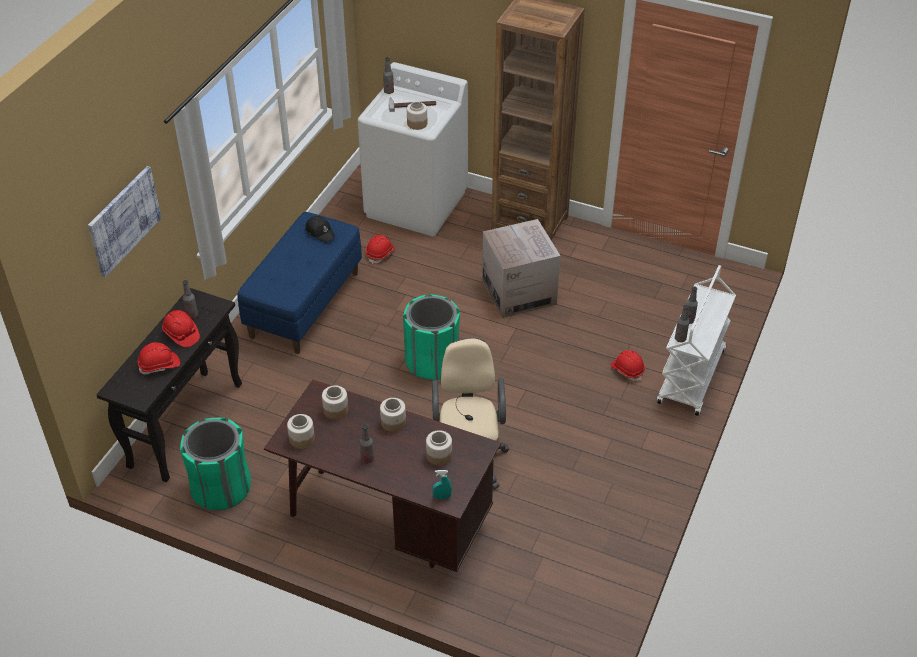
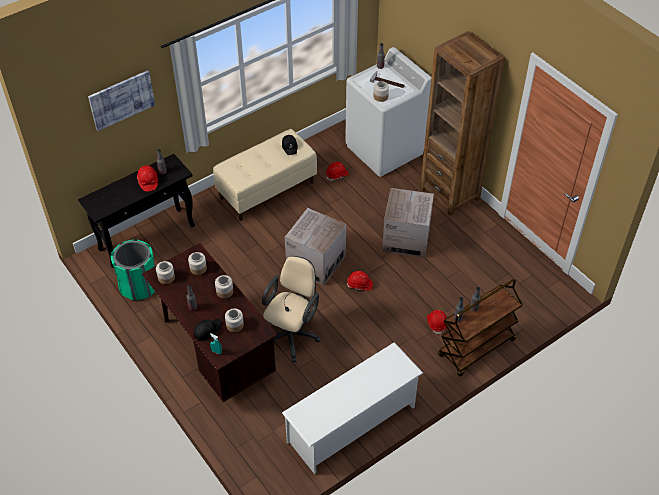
camera: 30 degrees right, 5 degrees up
red hard hat [138,342,180,374] -> red hard hat moved to [347,271,373,291]
blue bench [238,212,362,354] -> beige bench [213,129,317,221]
green trash can [403,294,460,380] -> cardboard box [285,208,346,285]
white cart [657,265,736,416] -> brown cart [438,279,523,377]
none -> black cap [194,319,222,341]
none -> white shoe rack [282,342,423,474]

